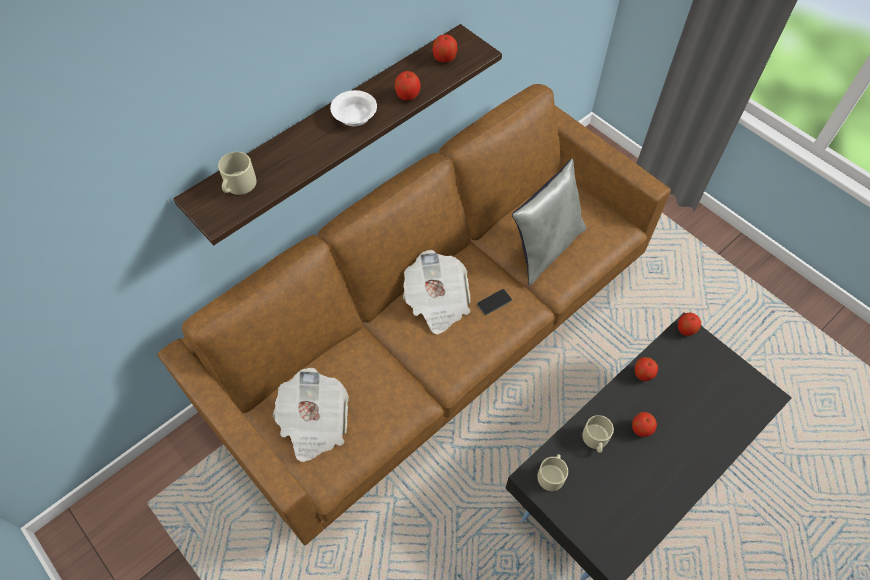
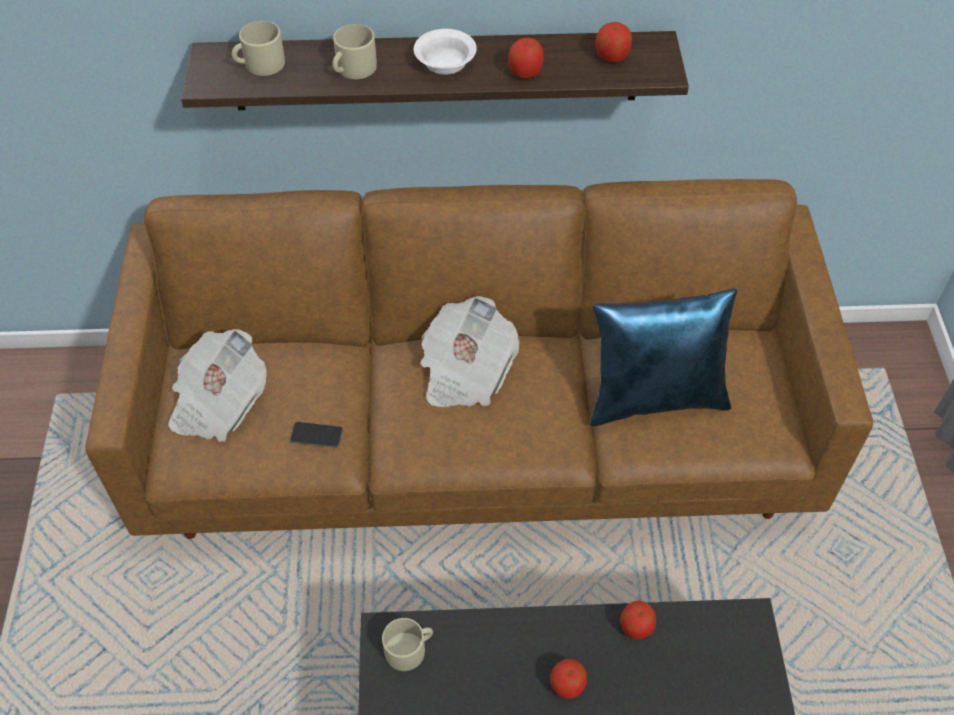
camera: 40 degrees right, 5 degrees down
phone [477,289,512,315] -> phone moved to [290,422,343,448]
grey pillow [512,159,587,285] -> blue pillow [590,288,737,426]
beige mug [582,415,614,453] -> beige mug moved to [332,24,377,79]
apple [678,312,701,336] -> none

